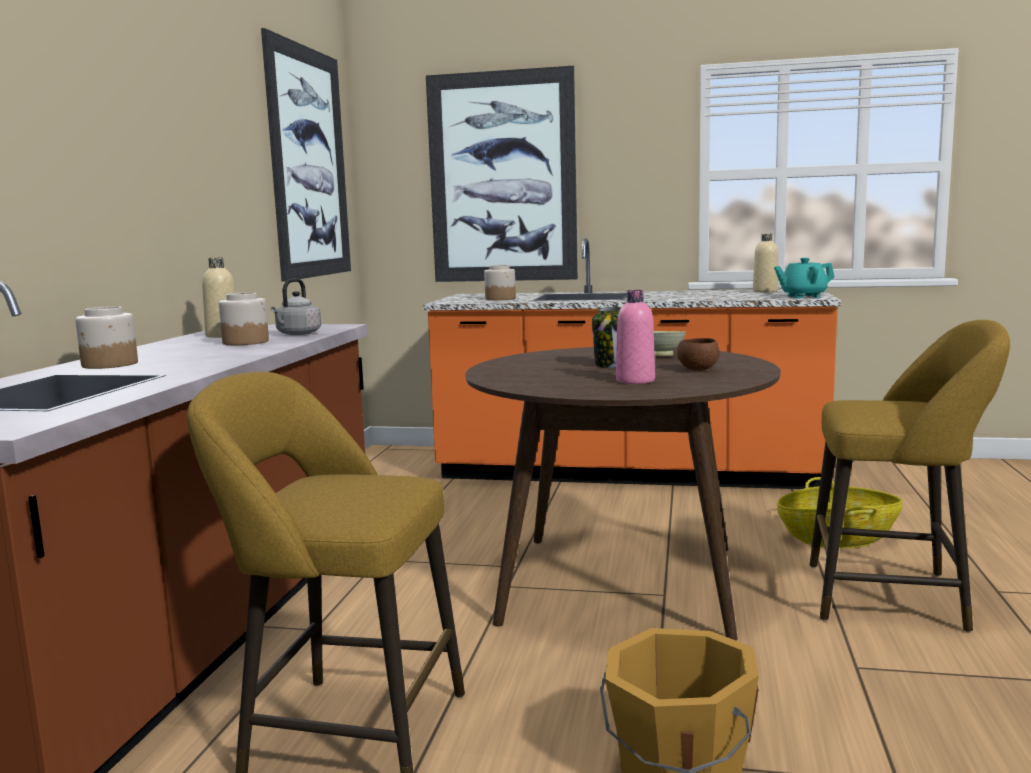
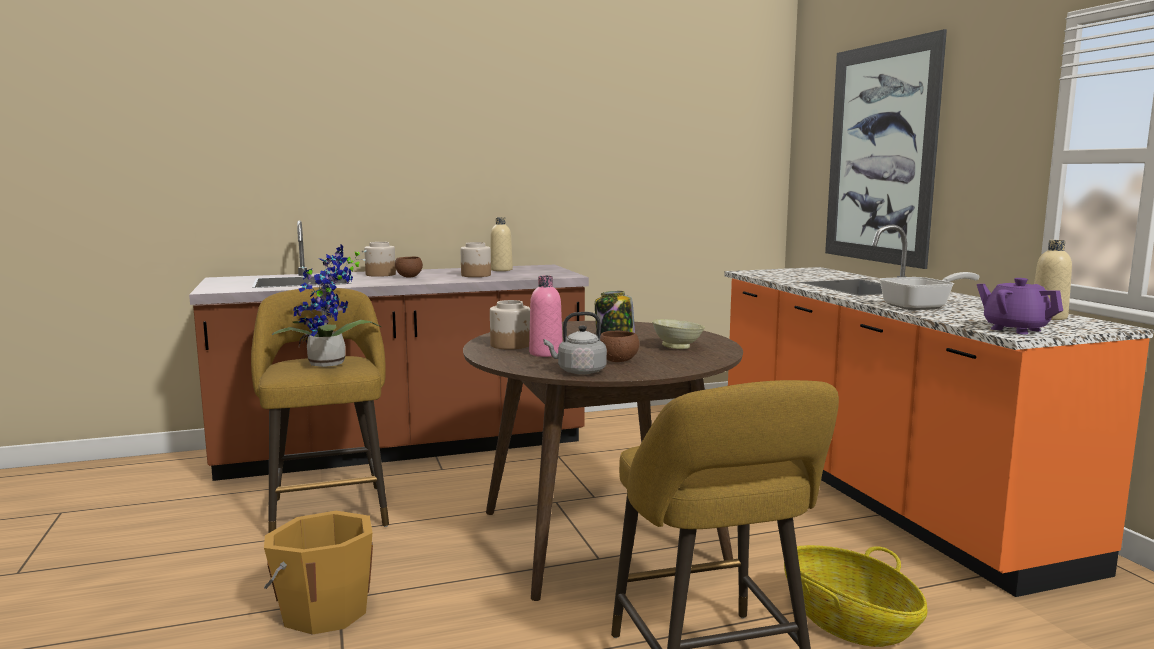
camera: 60 degrees right, 0 degrees up
picture [261,28,351,282] -> none
grey kettle [271,278,321,335] -> grey kettle moved to [544,312,607,375]
jar [484,265,516,300] -> jar moved to [490,300,530,350]
turquoise teapot [774,258,835,298] -> purple teapot [977,278,1063,334]
none -> potted plant [272,245,381,367]
none -> brown bowl [395,257,423,277]
none -> frying pan [879,272,980,310]

